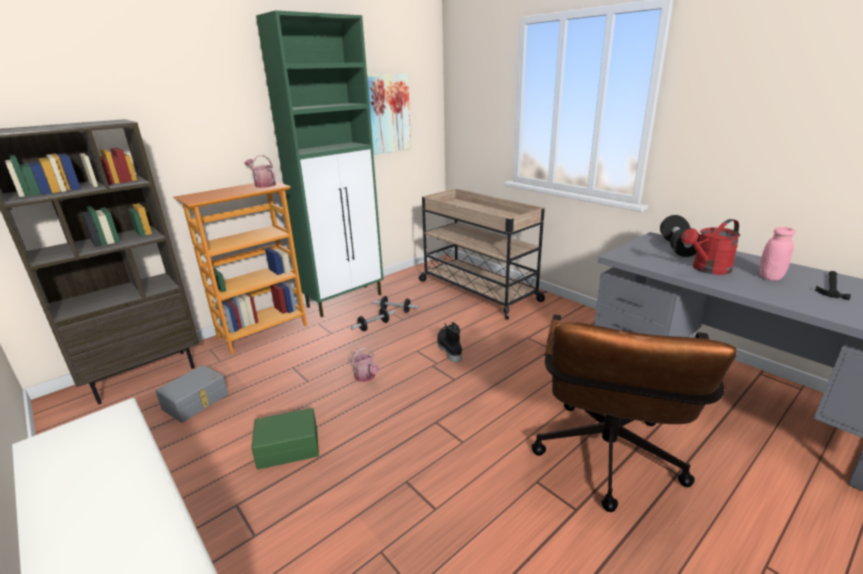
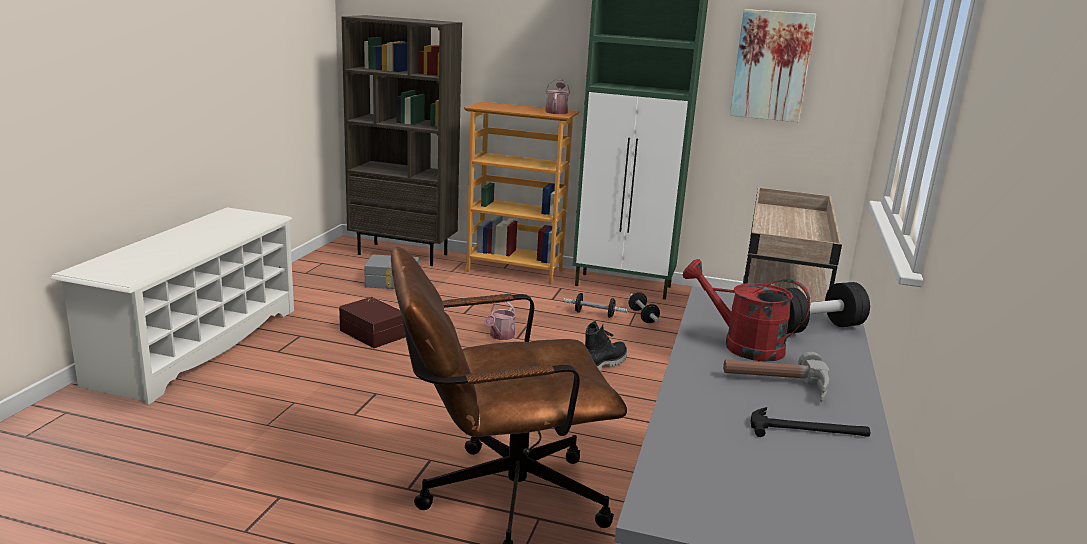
camera: 55 degrees right, 5 degrees down
green storage box [251,408,319,470] -> brown storage box [339,297,406,348]
pink jar [760,227,795,280] -> hammer [723,352,830,402]

